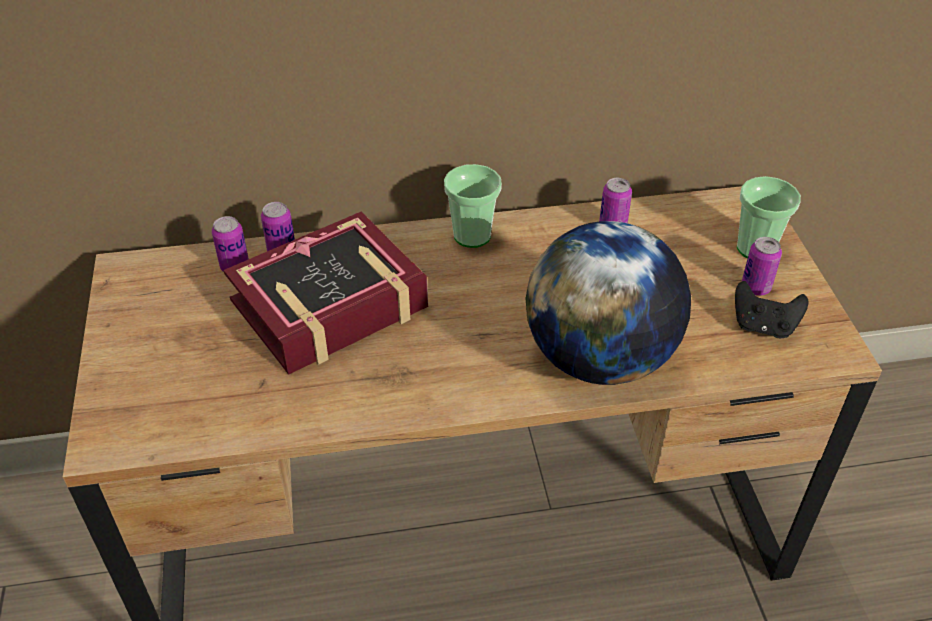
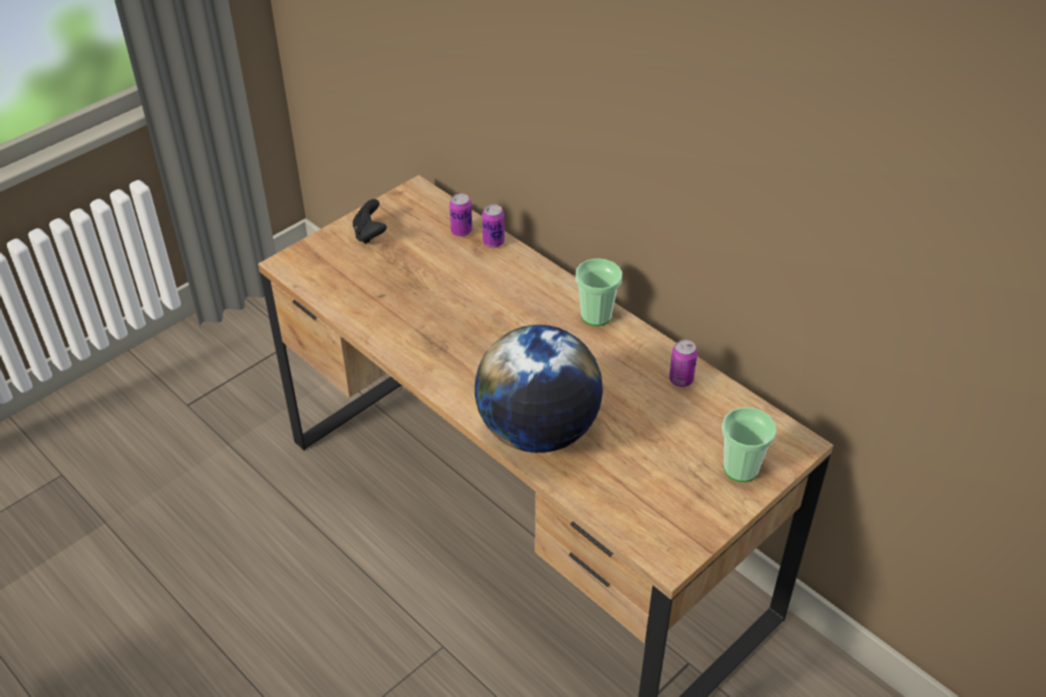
camera: 55 degrees right, 0 degrees up
book [223,212,428,375] -> none
black game controller [735,281,809,338] -> black game controller moved to [353,199,387,244]
can [742,237,782,296] -> none

